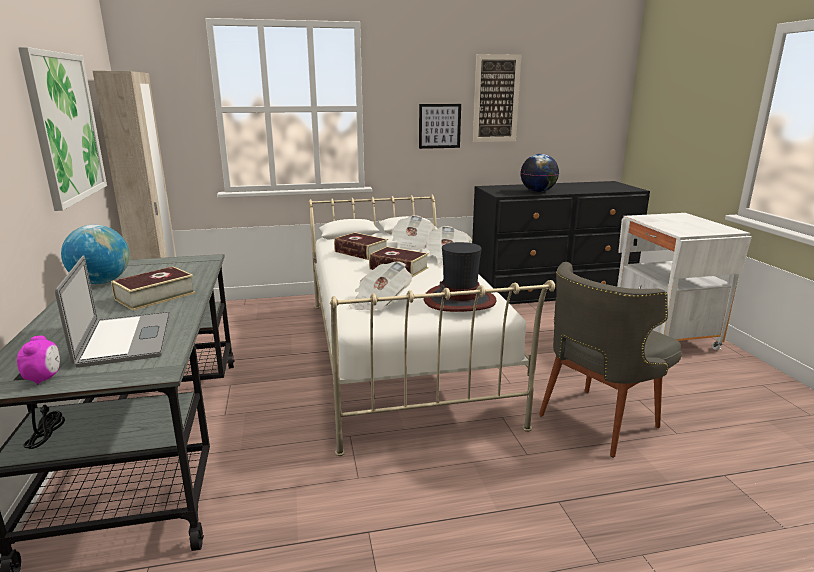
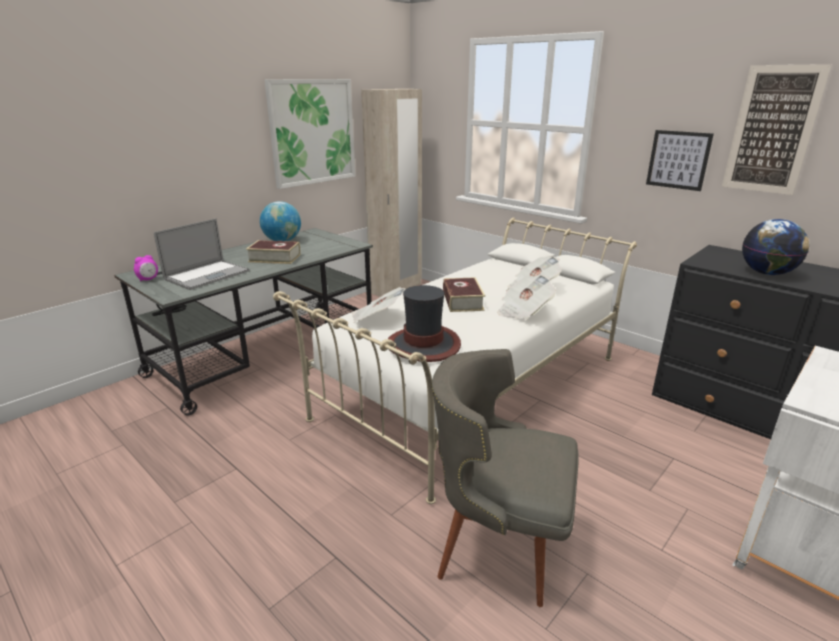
camera: 55 degrees right, 5 degrees up
book [334,232,388,260] -> none

